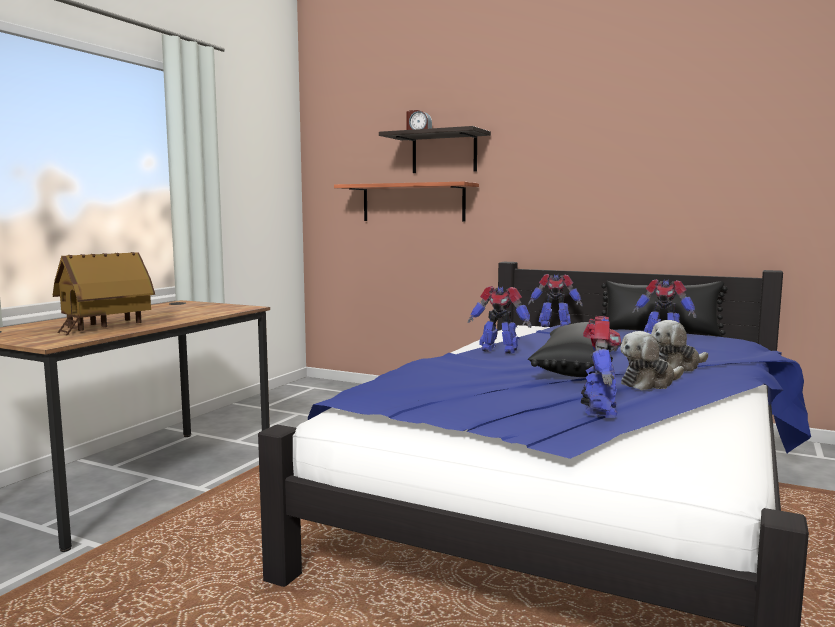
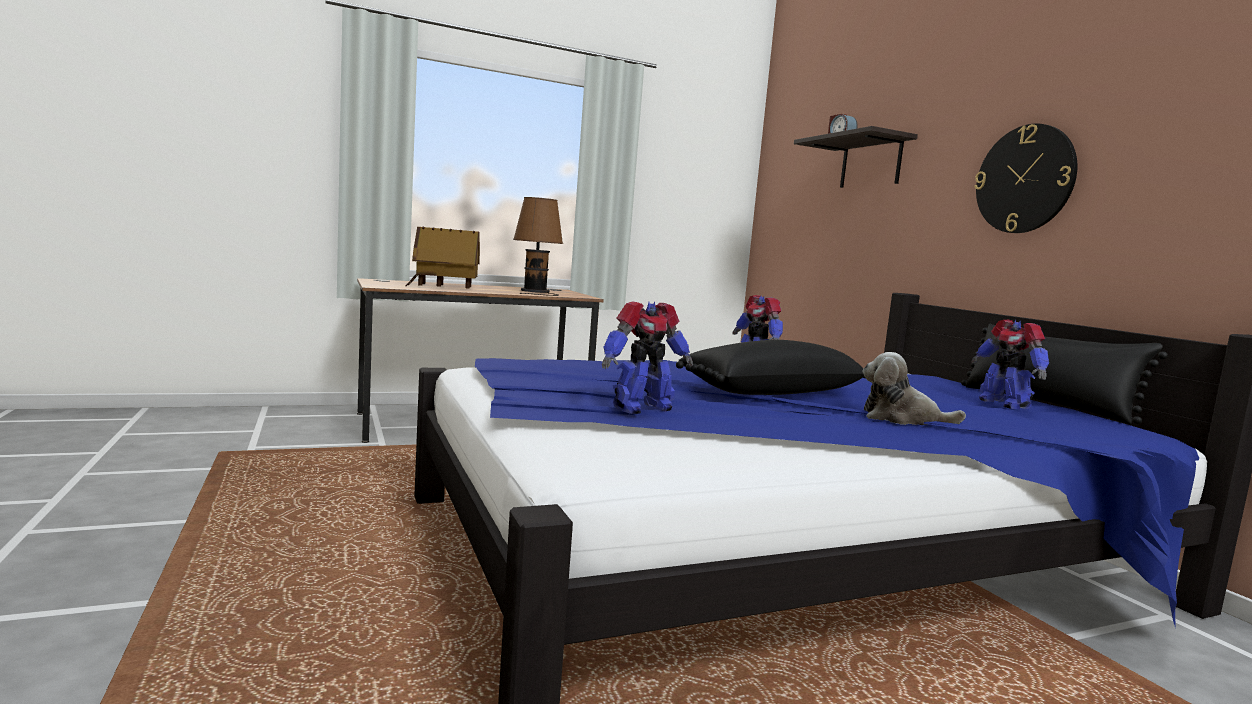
camera: 40 degrees right, 0 degrees up
shelf [334,182,479,222] -> none
toy robot [528,273,583,327] -> none
plush toy [620,331,684,390] -> none
none -> brown table lamp [513,197,563,296]
none -> wall clock [974,124,1077,233]

